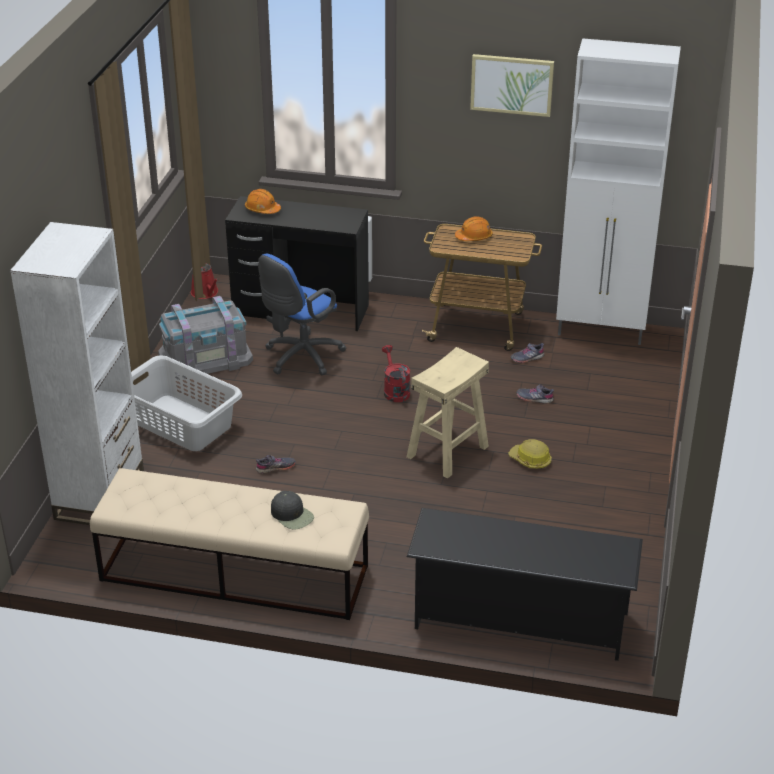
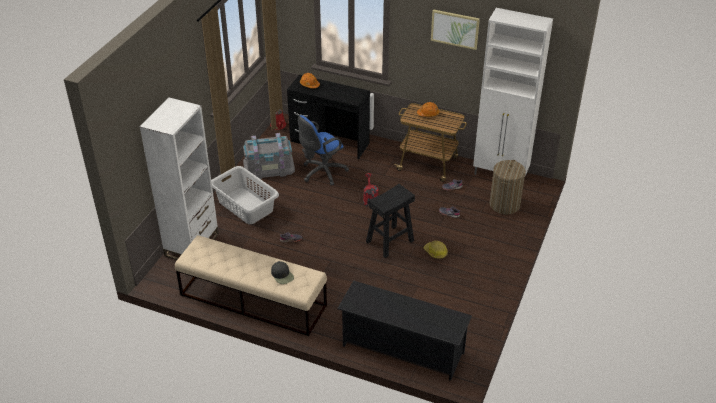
camera: 10 degrees right, 5 degrees up
beige stool [407,347,489,479] -> black stool [366,184,415,258]
none -> laundry basket [489,160,526,215]

